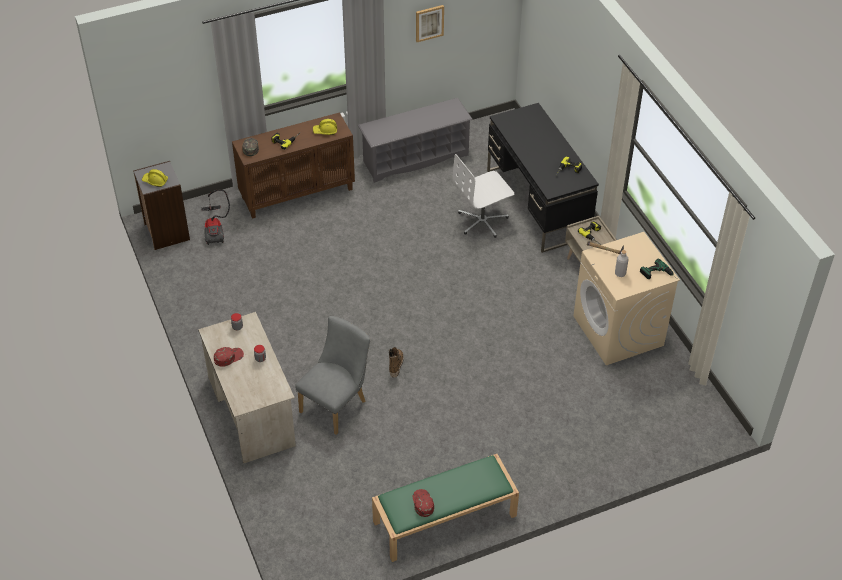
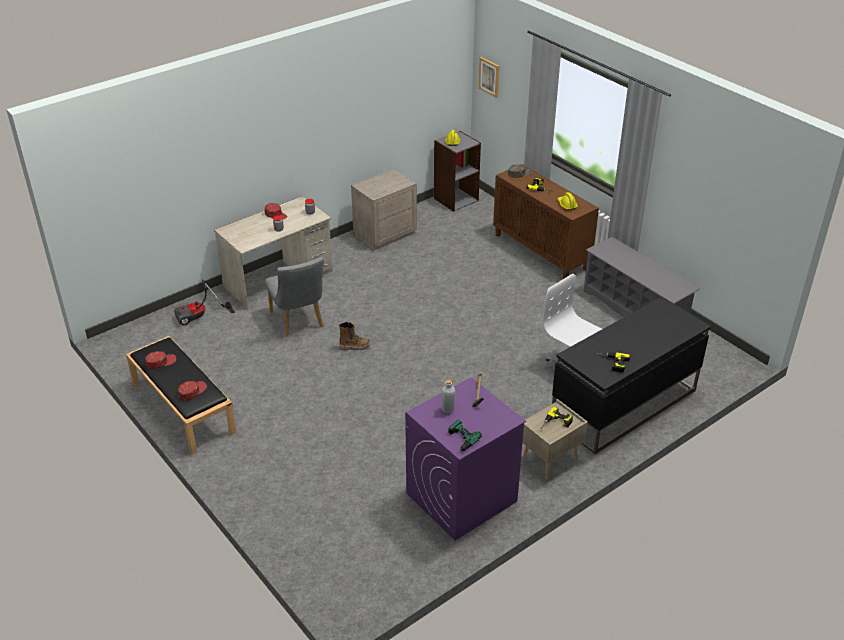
camera: 75 degrees right, 10 degrees down
vacuum cleaner [201,190,230,245] -> vacuum cleaner moved to [174,279,235,325]
grey chair [295,316,370,435] -> grey chair turned 45 degrees clockwise [265,257,324,336]
green bench [372,454,519,562] -> black bench [126,336,236,455]
picture [416,5,444,42] -> picture moved to [478,57,500,98]
beige washing machine [573,232,680,365] -> purple washing machine [405,377,526,541]
none -> red cap [178,381,207,401]
none -> beige nightstand [351,169,417,250]

